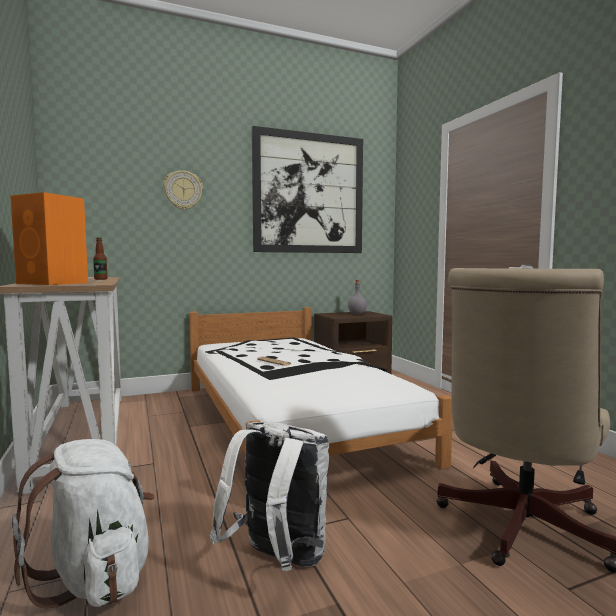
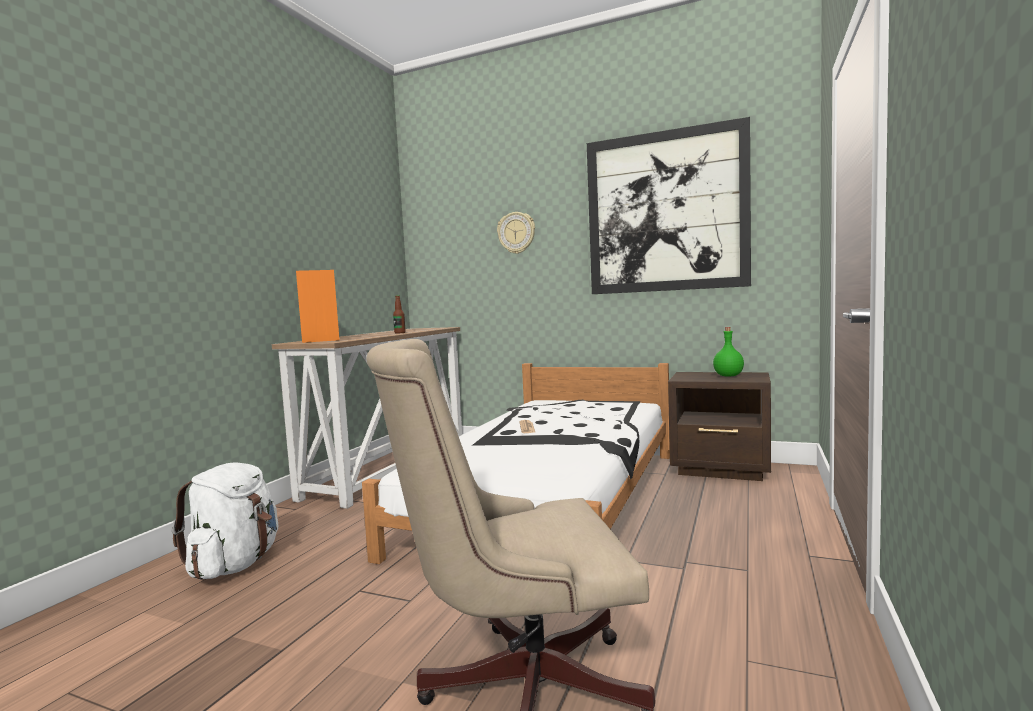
camera: 45 degrees right, 0 degrees up
white backpack [210,422,329,571] -> none
grey bottle [348,280,367,314] -> green bottle [713,327,744,377]

